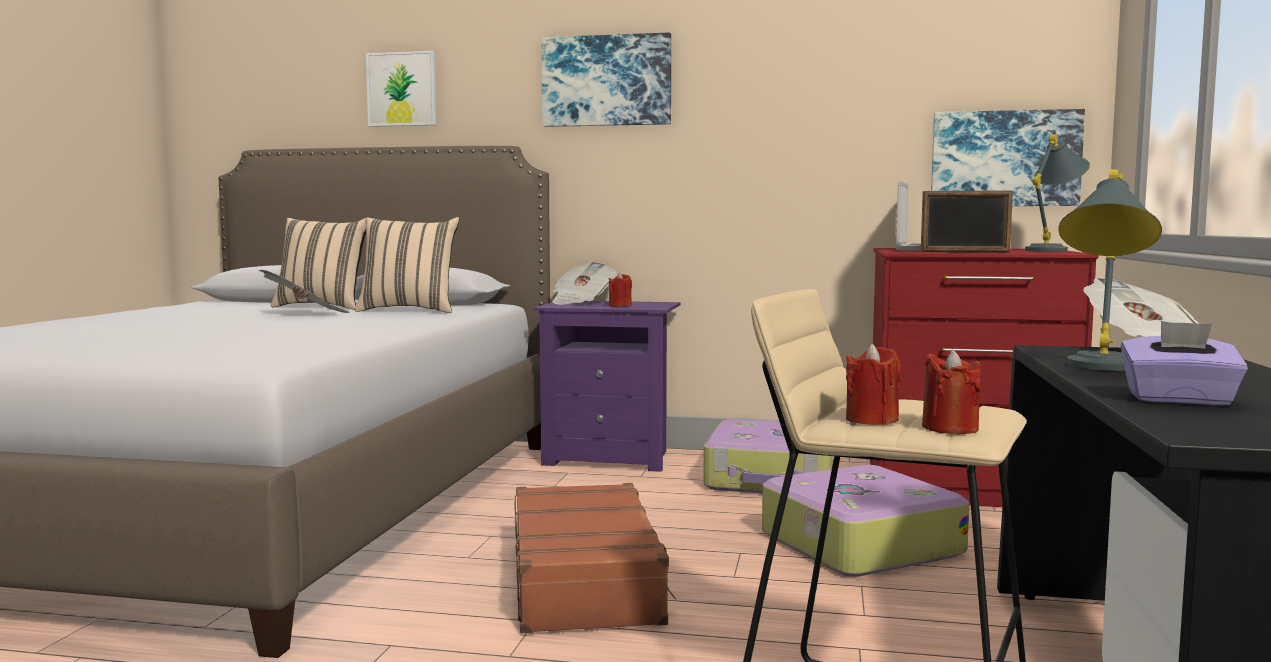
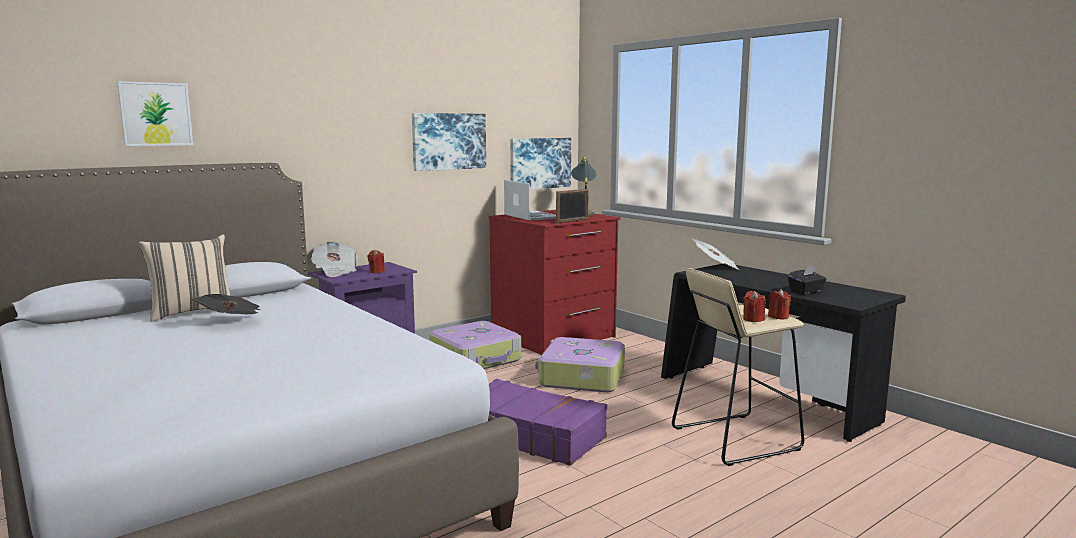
camera: 50 degrees left, 5 degrees up
beige pillow [354,217,459,313] -> none
brown suitcase [514,483,676,633] -> purple suitcase [489,379,607,466]
picture [541,32,671,127] -> picture moved to [412,113,486,171]
grey table lamp [1058,169,1162,371] -> none
purple tissue box [1121,321,1248,405] -> black tissue box [788,266,827,295]

